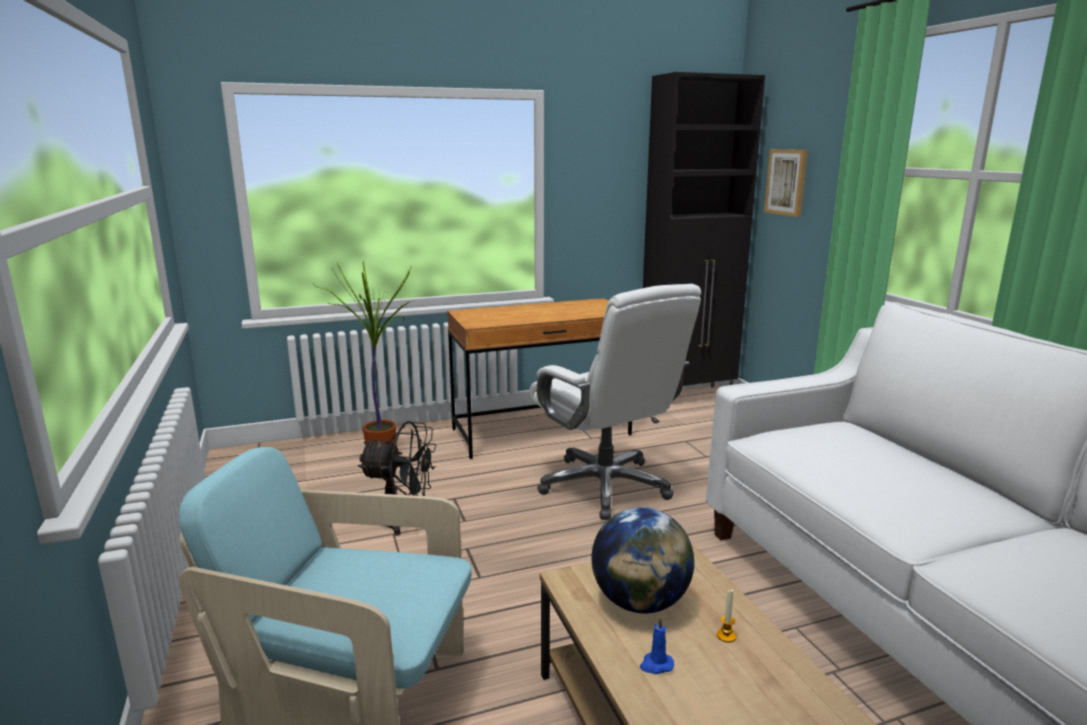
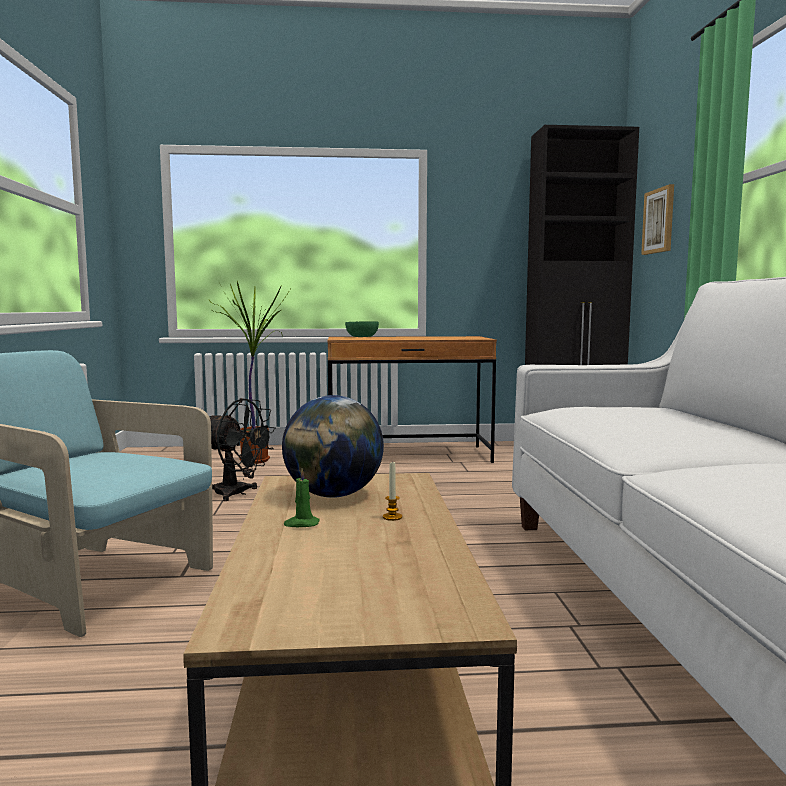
camera: 15 degrees right, 10 degrees down
white office chair [529,284,701,520] -> none
blue candle [640,617,674,674] -> green candle [284,468,320,527]
none -> green bowl [345,321,379,337]

